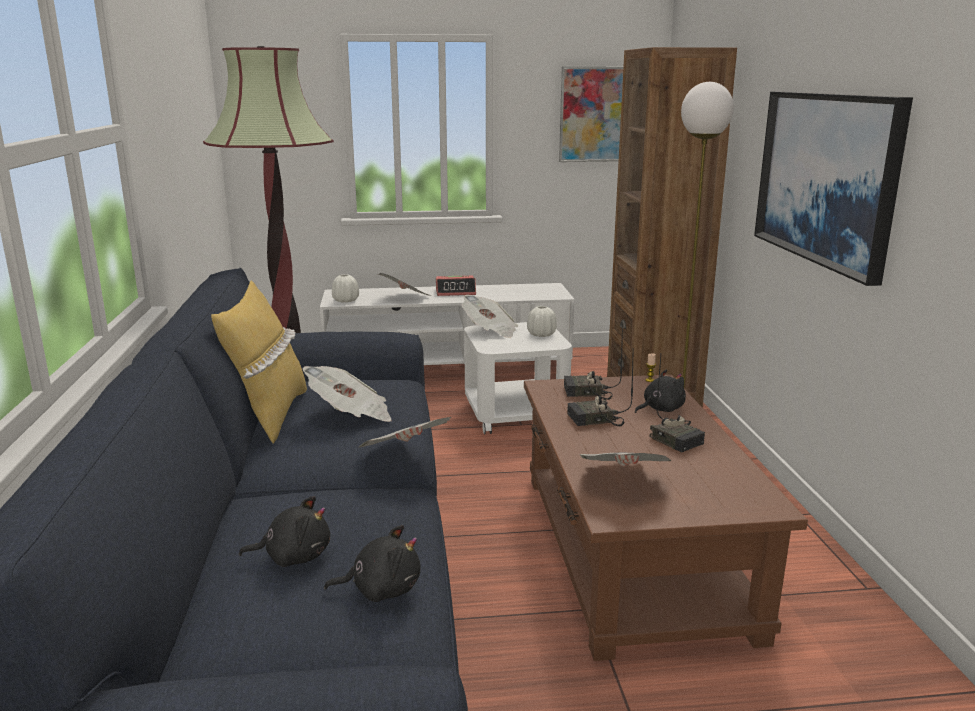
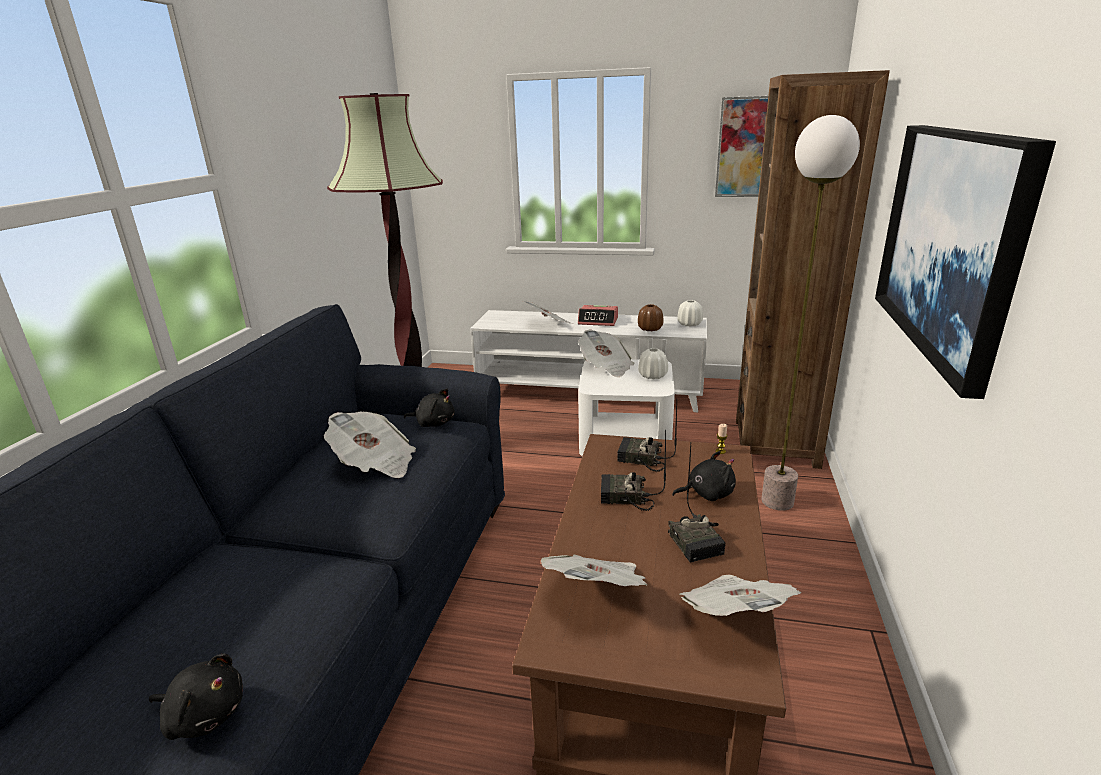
camera: 20 degrees right, 5 degrees up
yellow pillow [211,281,307,444] -> none
black plush toy [239,496,330,567] -> black plush toy moved to [404,388,455,427]
white vase [332,274,359,302] -> white vase moved to [677,300,703,327]
newspaper [358,417,452,448] -> newspaper moved to [680,574,802,616]
none -> brown vase [638,304,664,331]

